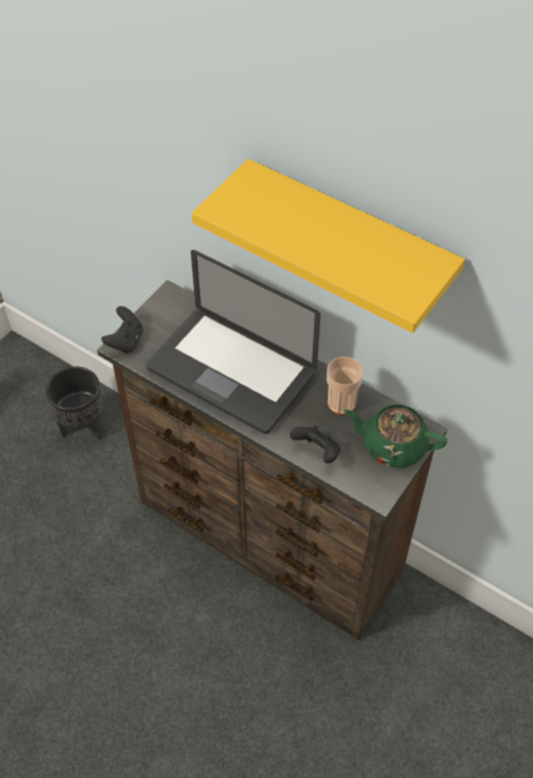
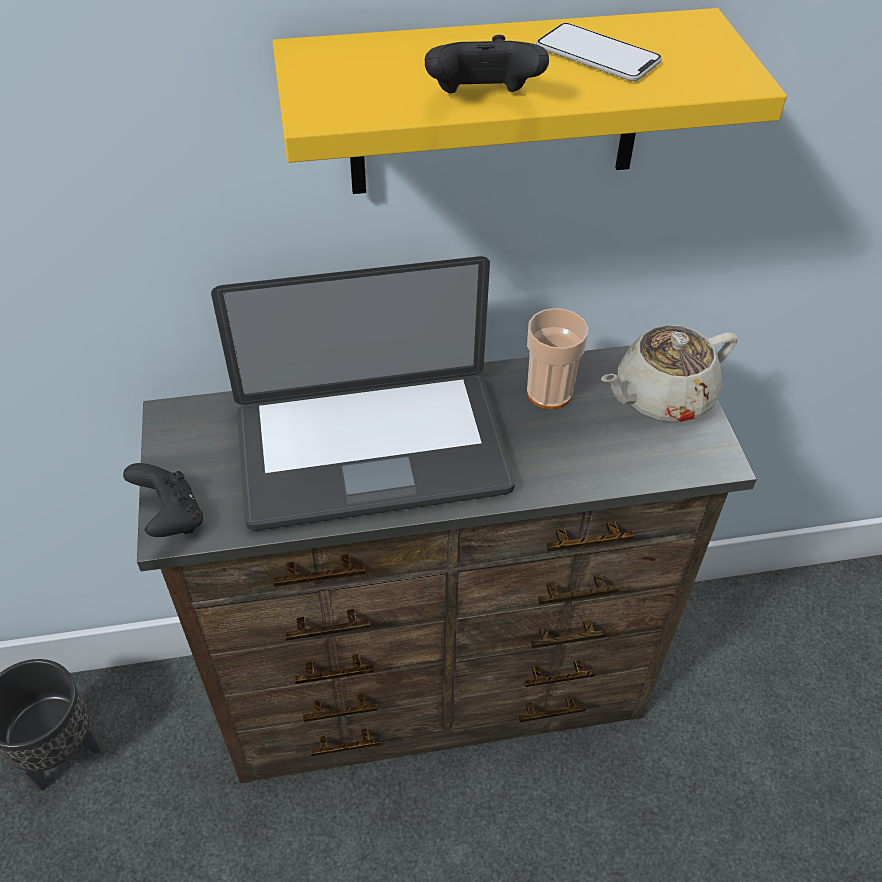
camera: 45 degrees left, 5 degrees down
black game controller [290,425,340,463] -> black game controller moved to [425,35,549,93]
green teapot [344,404,447,468] -> beige teapot [601,324,737,423]
none -> phone [536,23,662,81]

